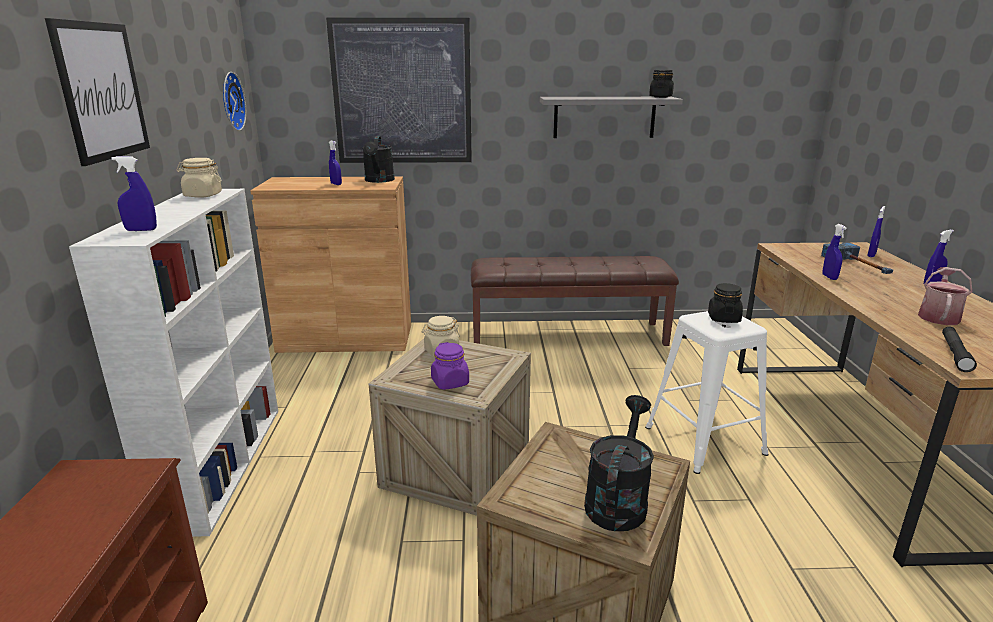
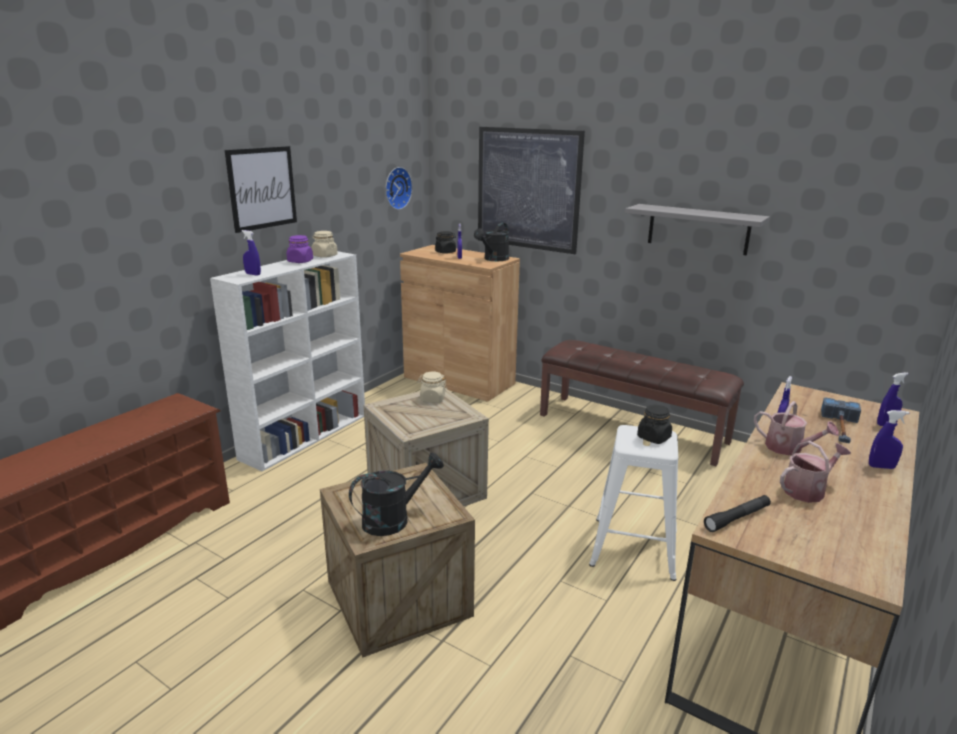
camera: 35 degrees right, 0 degrees up
purple jar [431,342,469,390] -> purple jar moved to [287,235,313,263]
black jar [649,70,674,98] -> black jar moved to [435,231,456,254]
none -> watering can [754,401,839,455]

